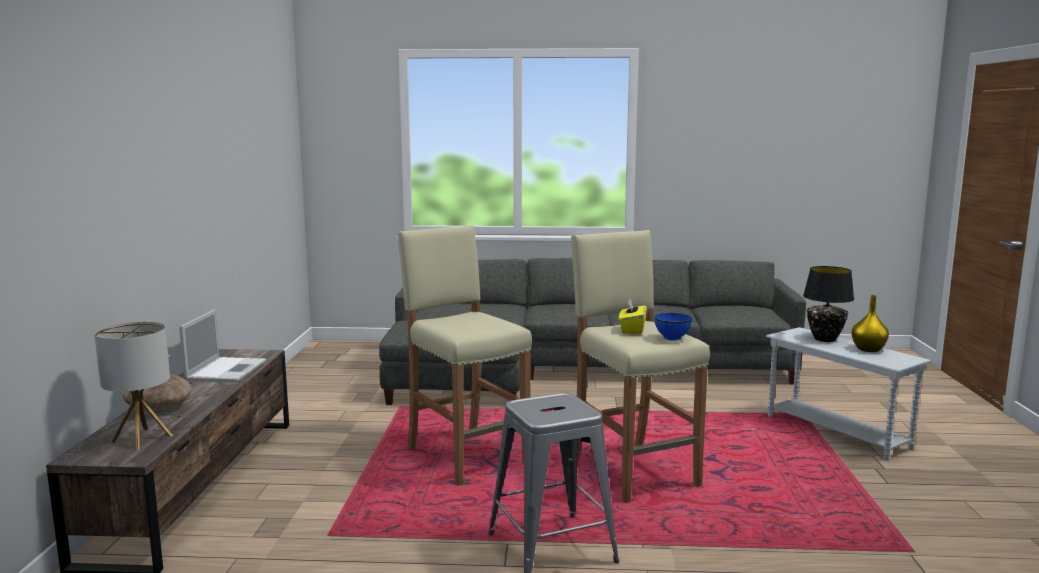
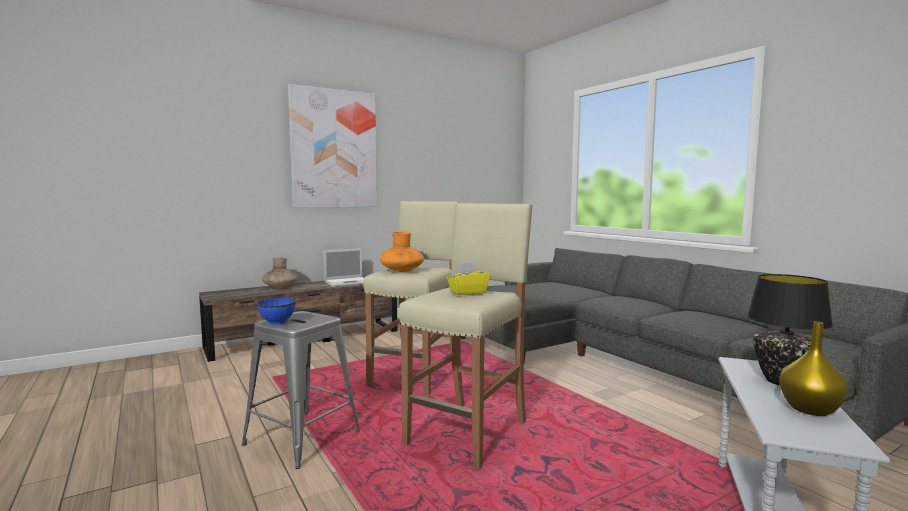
camera: 55 degrees right, 5 degrees down
table lamp [94,322,173,450] -> none
blue bowl [654,313,692,341] -> blue bowl moved to [257,298,296,325]
none -> picture [288,84,377,208]
none -> orange vase [380,231,424,272]

